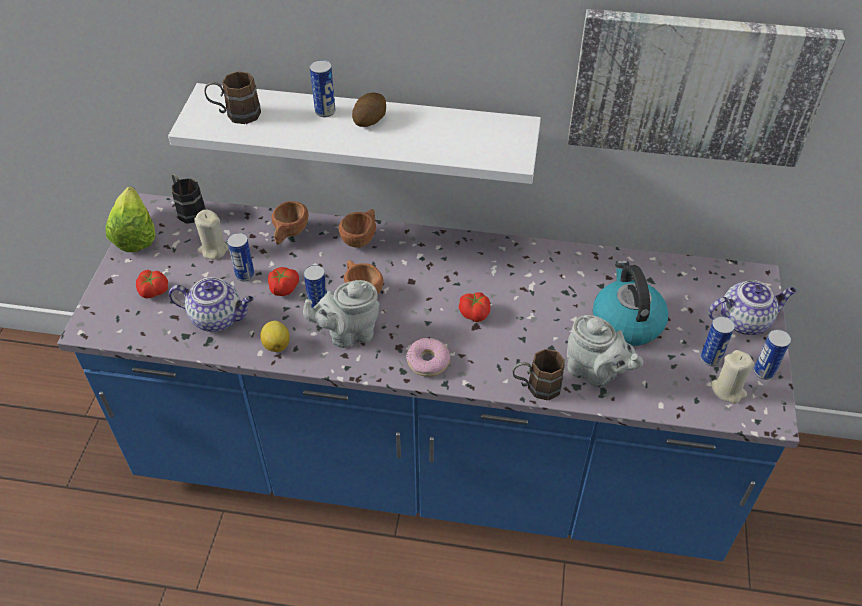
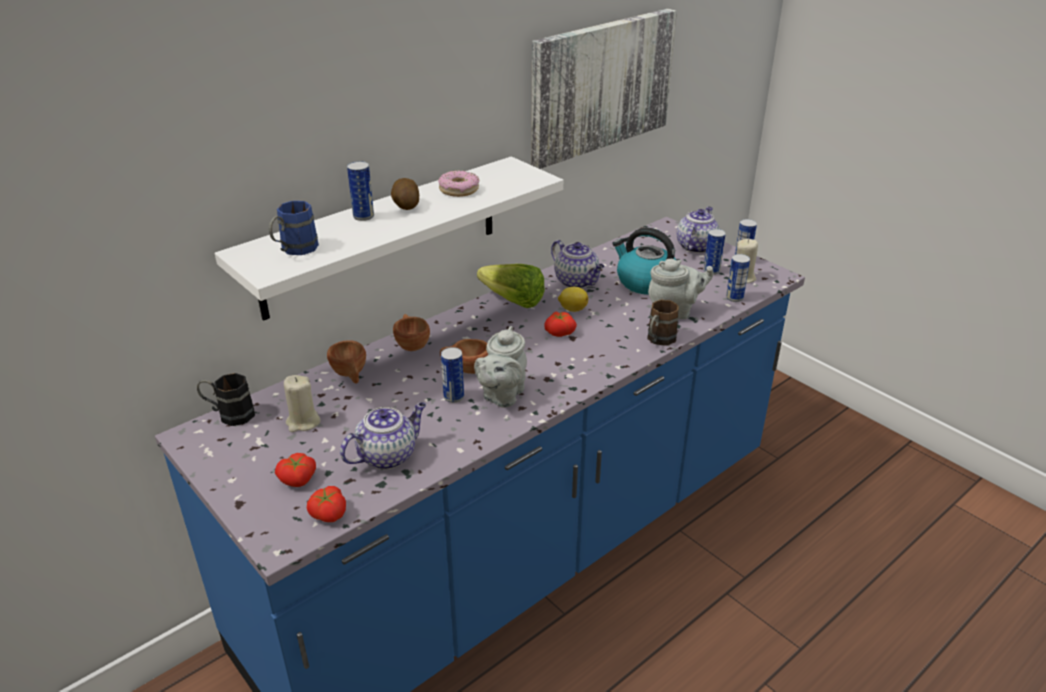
camera: 50 degrees left, 15 degrees down
lettuce [106,187,155,252] -> lettuce moved to [477,264,545,308]
brown mug [205,71,261,124] -> blue mug [269,201,319,255]
can [227,233,255,282] -> can moved to [726,254,750,302]
lemon [260,321,290,352] -> lemon moved to [558,287,588,312]
tomato [268,267,299,296] -> tomato moved to [307,486,346,522]
donut [406,338,450,377] -> donut moved to [438,170,480,197]
none -> teapot [551,240,605,288]

